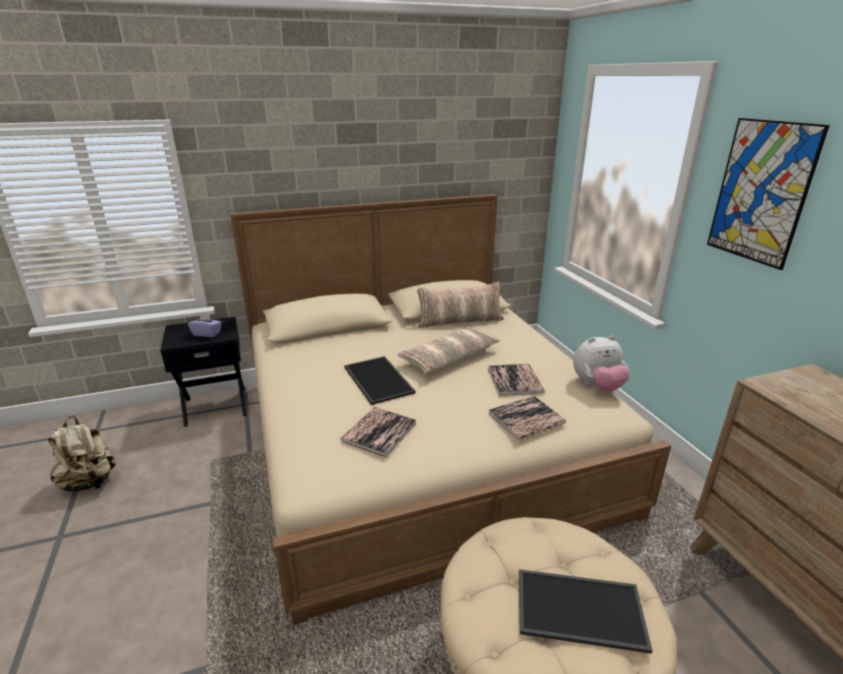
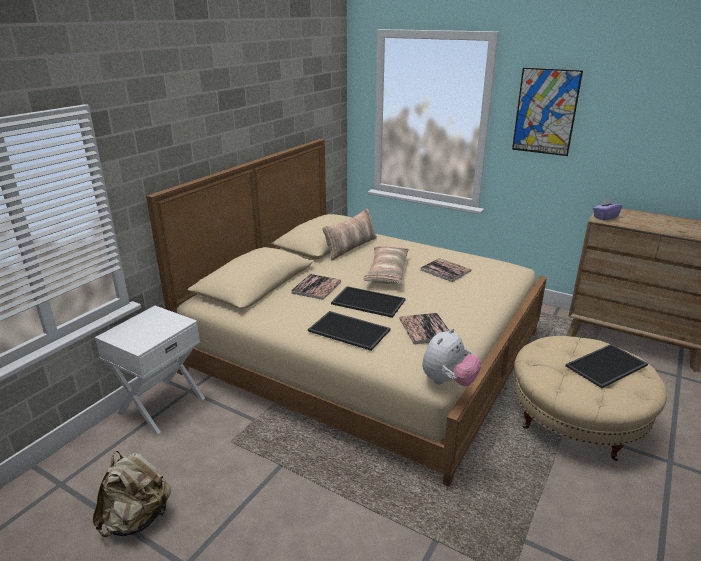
camera: 40 degrees left, 0 degrees up
black nightstand [160,317,247,427] -> white nightstand [95,306,205,434]
purple tissue box [188,313,222,337] -> purple tissue box moved to [593,197,623,220]
book [488,396,566,440] -> book moved to [291,274,341,300]
plush toy [573,336,629,392] -> plush toy moved to [422,328,481,386]
none -> tray [308,311,390,351]

